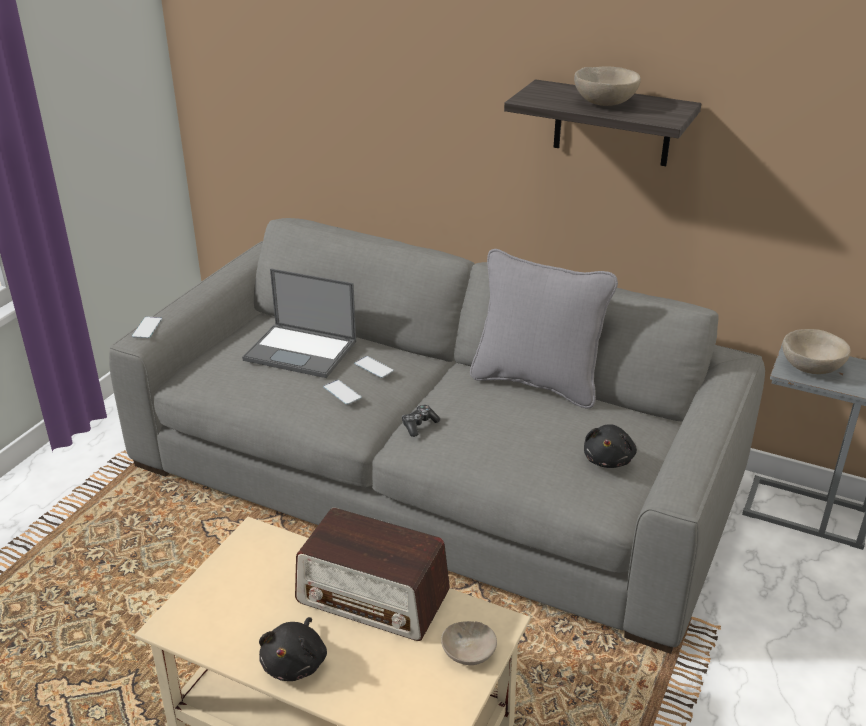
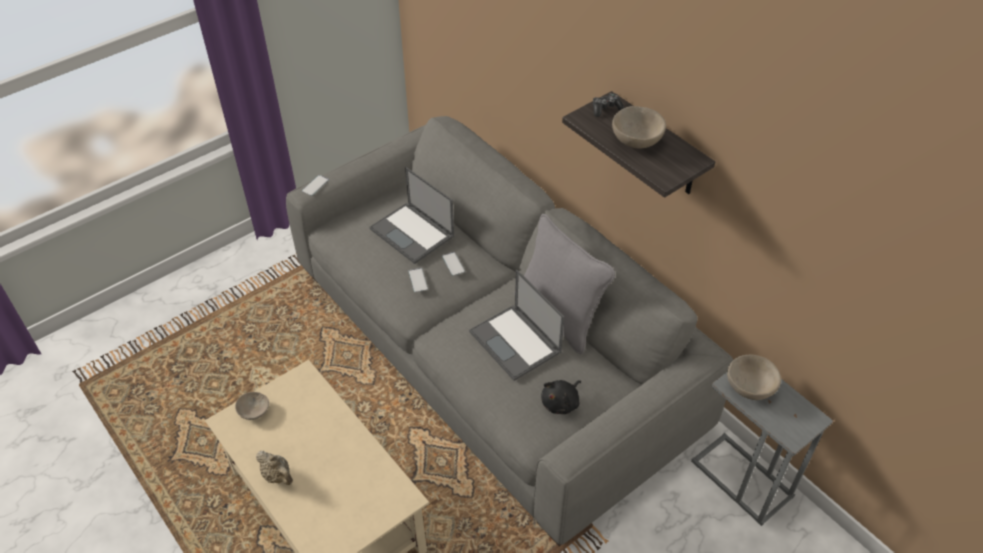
camera: 25 degrees right, 15 degrees up
black plush toy [259,617,327,681] -> beige teapot [256,450,293,485]
radio [295,508,450,641] -> none
game controller [402,405,440,437] -> game controller moved to [593,93,624,117]
beige bowl [441,621,497,665] -> beige bowl moved to [235,392,269,420]
none -> laptop [469,270,565,381]

